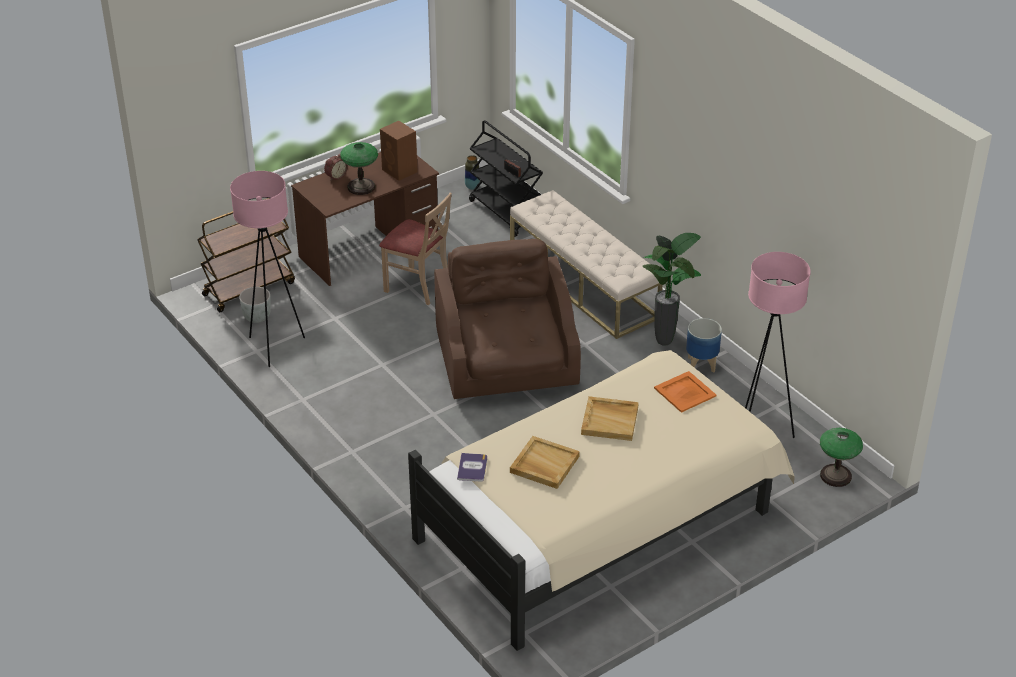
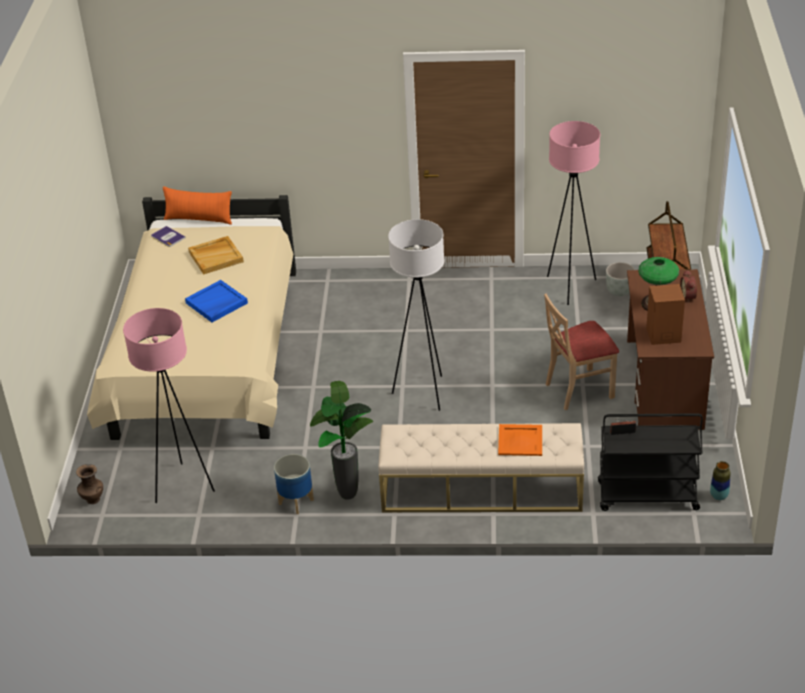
camera: 130 degrees right, 0 degrees up
brown armchair [434,239,581,399] -> white floor lamp [388,219,444,411]
book [457,453,487,482] -> book moved to [151,226,186,247]
beige tray [581,396,639,441] -> blue tray [185,280,248,322]
orange tray [654,371,716,413] -> orange tray moved to [498,424,542,456]
table lamp [820,428,863,487] -> brown vase [76,464,103,504]
none -> orange pillow [163,187,232,225]

